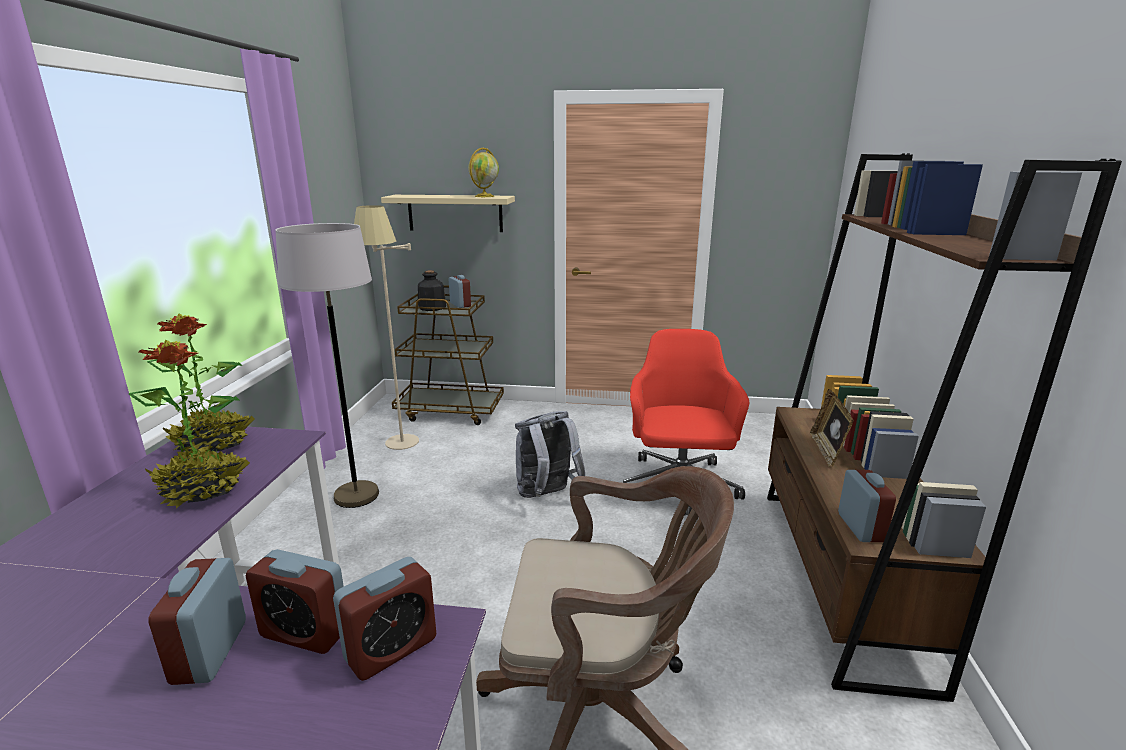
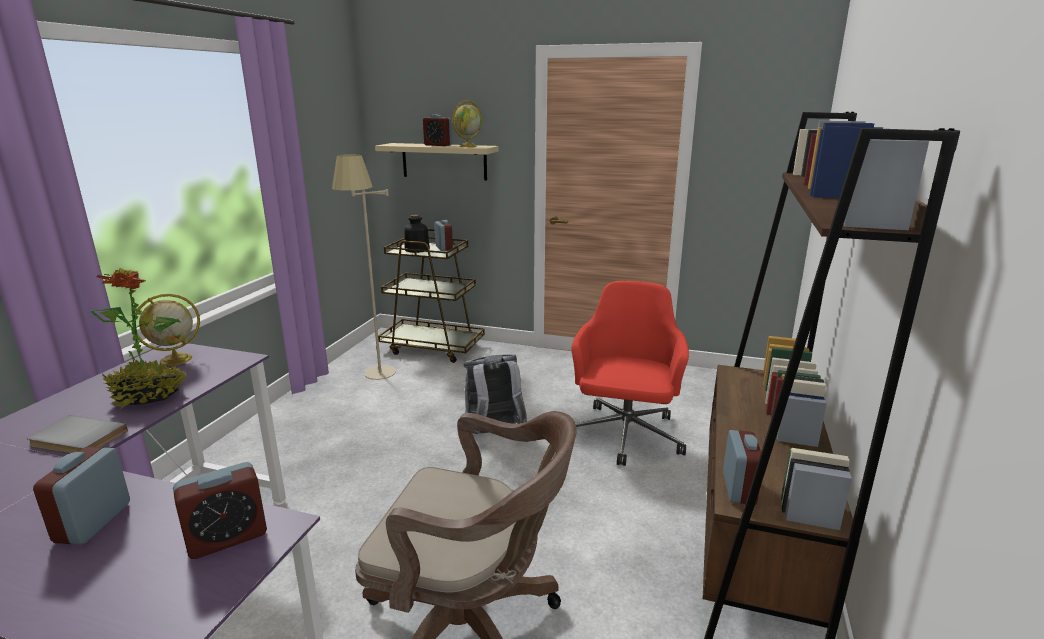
camera: 10 degrees right, 0 degrees up
potted plant [147,313,255,452] -> globe [135,294,200,366]
alarm clock [246,549,344,654] -> alarm clock moved to [423,115,452,146]
grey floor lamp [275,223,379,508] -> none
picture frame [810,389,854,467] -> none
none -> grey book [27,415,128,454]

